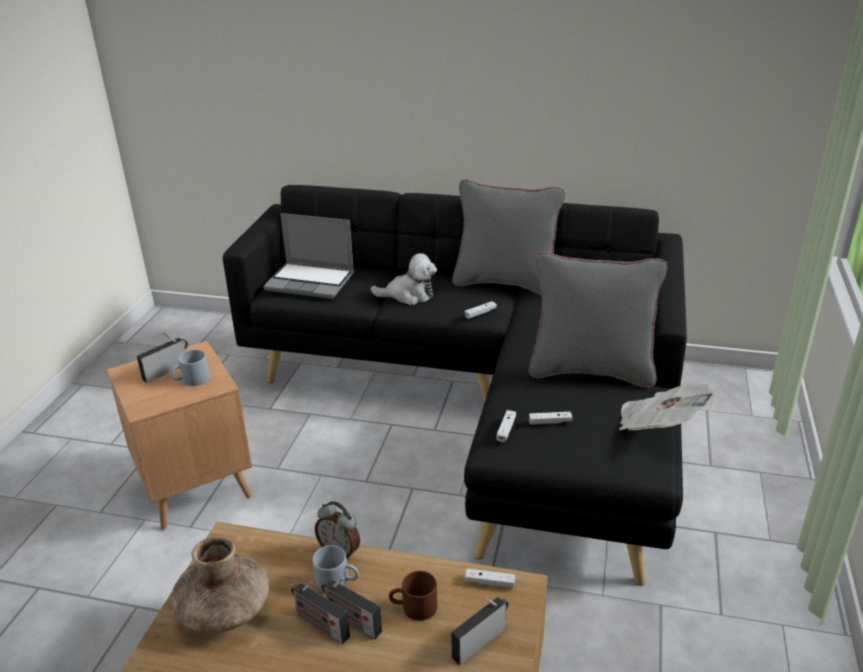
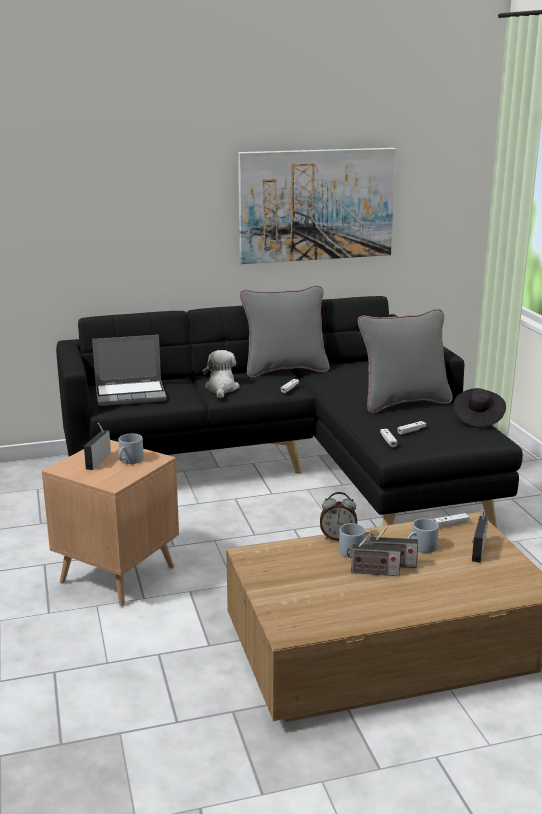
camera: 30 degrees left, 10 degrees down
brown vase [171,537,269,633] -> none
plush toy [371,253,437,305] -> plush toy turned 60 degrees counterclockwise [203,350,240,398]
brown mug [389,571,437,621] -> grey mug [407,518,439,553]
newspaper [619,384,715,430] -> black hat [453,388,506,428]
none -> picture [238,148,396,264]

